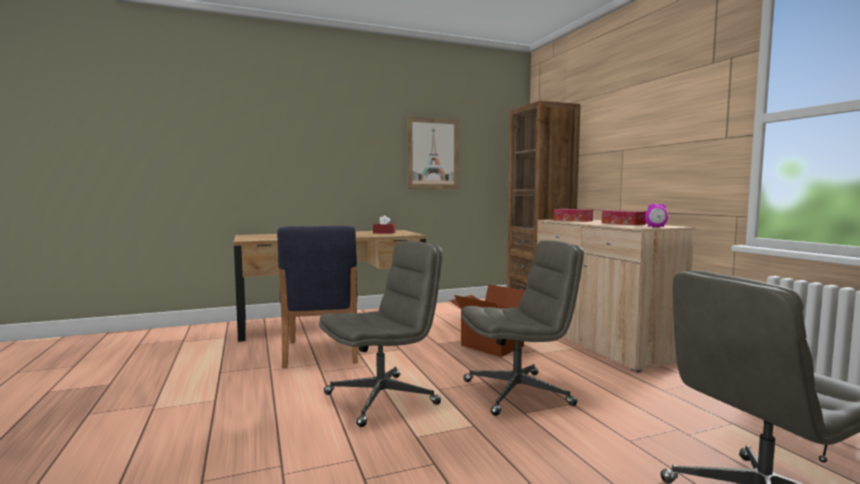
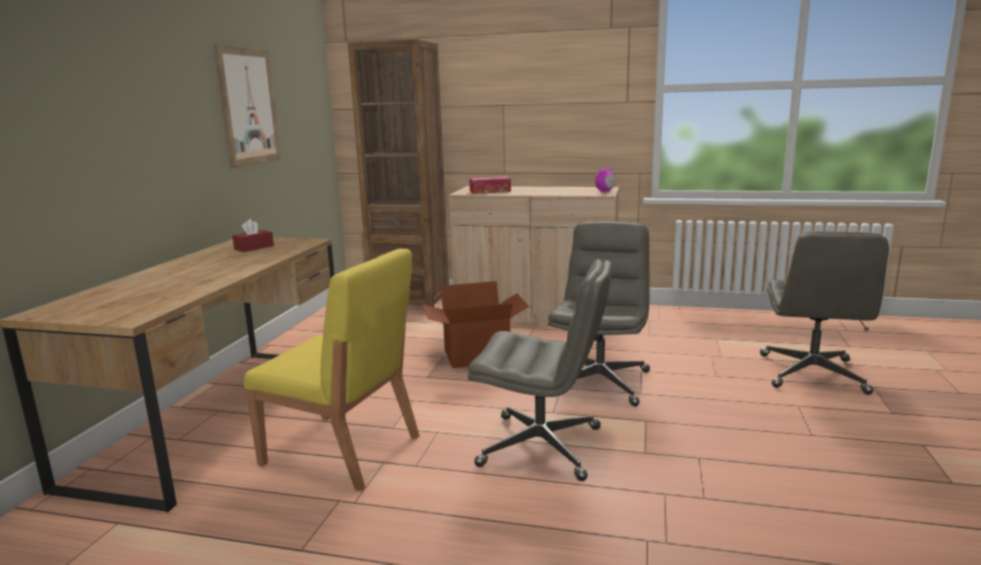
camera: 55 degrees left, 10 degrees up
blue chair [277,226,358,368] -> yellow chair [244,249,420,491]
grey office chair [319,241,442,427] -> grey office chair turned 105 degrees clockwise [468,259,612,481]
tissue box [602,210,647,225] -> none

